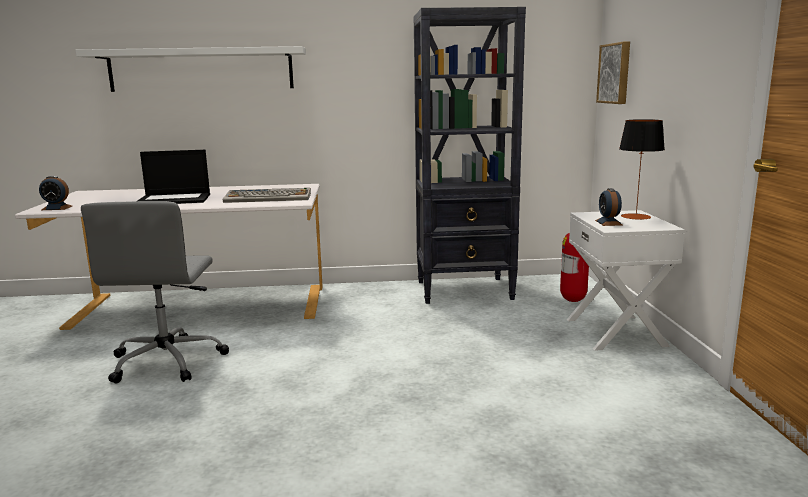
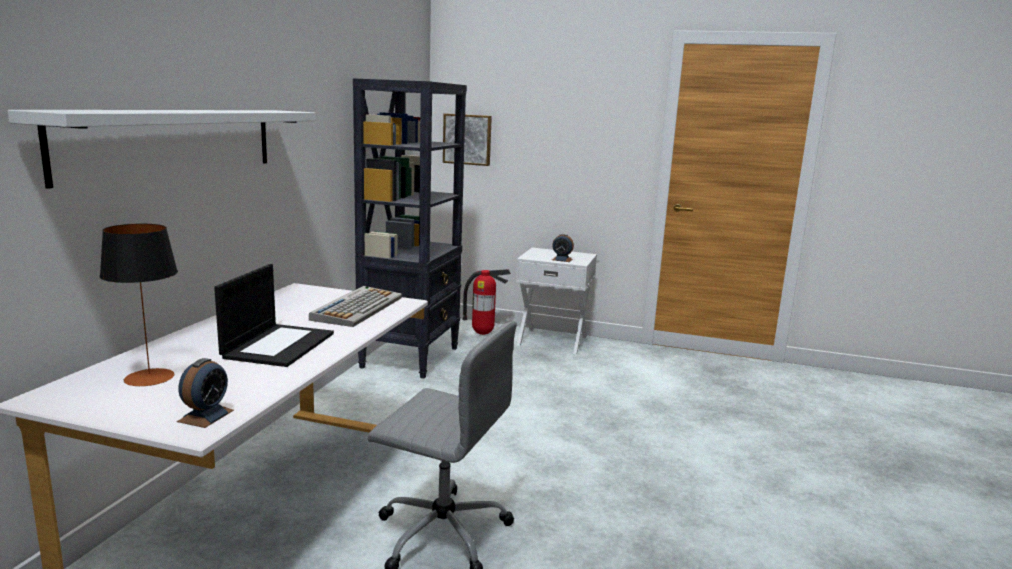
camera: 70 degrees left, 0 degrees up
table lamp [619,119,665,220] -> table lamp moved to [100,224,178,386]

